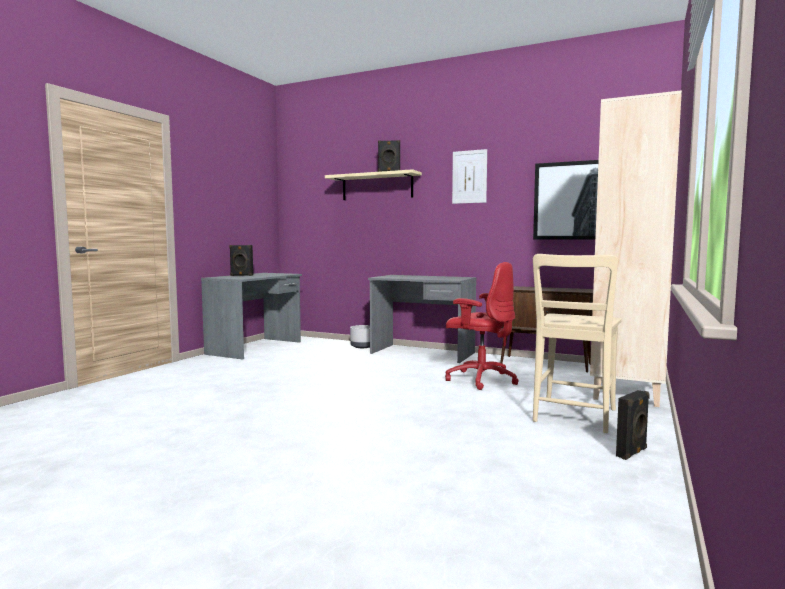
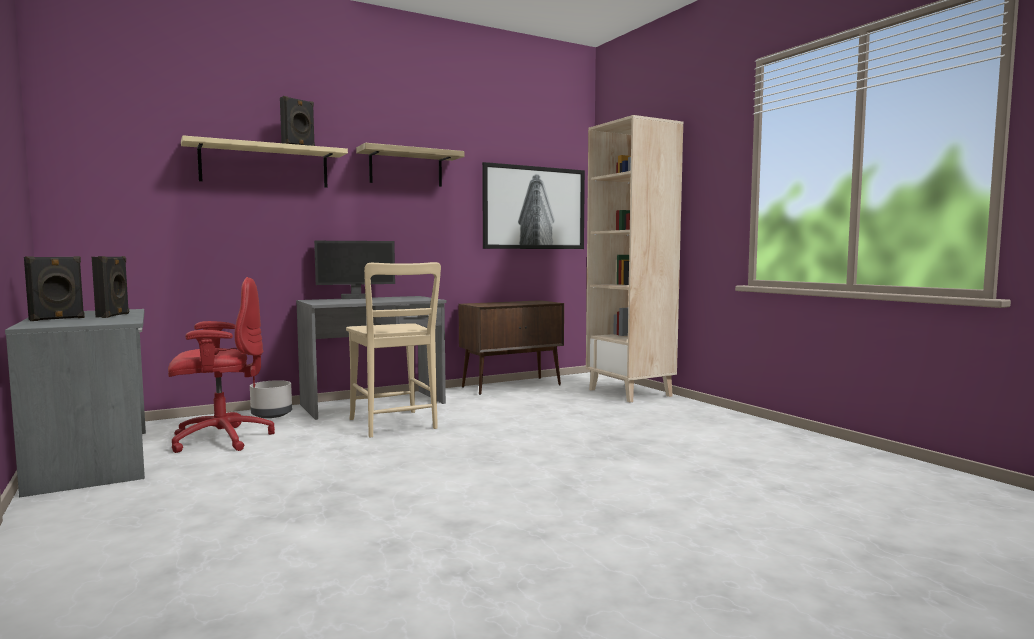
camera: 55 degrees left, 0 degrees up
red office chair [445,262,519,390] -> red office chair moved to [168,277,275,453]
picture [452,149,487,204] -> shelf [356,143,464,187]
beige chair [533,254,622,433] -> beige chair moved to [346,262,441,437]
black speaker [616,390,650,460] -> black speaker moved to [92,256,129,318]
none -> monitor [314,241,395,299]

